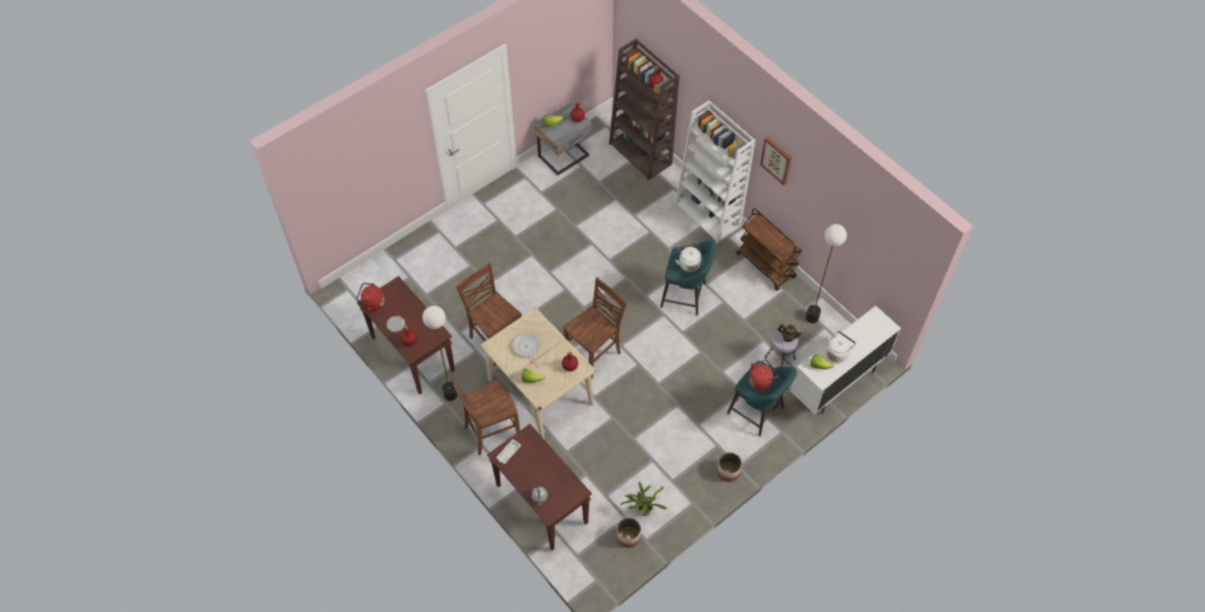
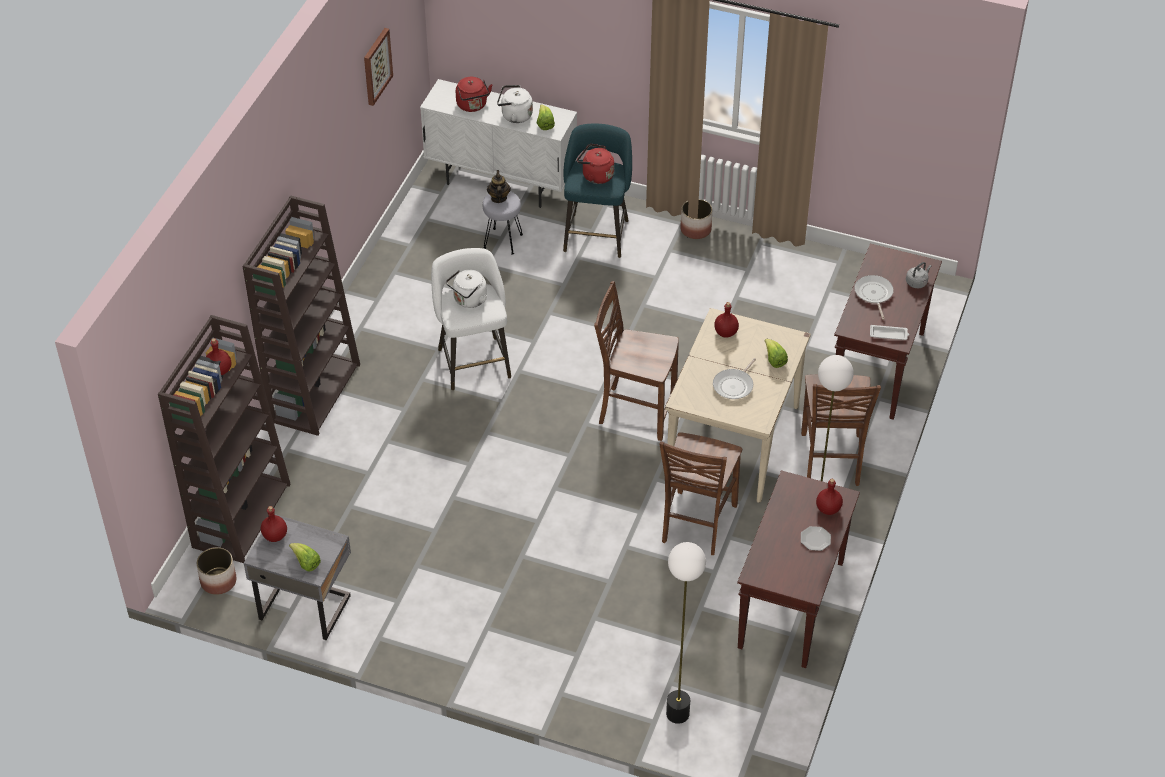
camera: 120 degrees left, 10 degrees down
red kettle [356,283,385,311] -> red kettle moved to [456,77,492,112]
brown chair [451,377,520,455] -> brown chair turned 60 degrees clockwise [801,374,881,486]
planter [616,518,641,548] -> planter moved to [196,547,236,595]
potted plant [620,482,667,516] -> none
turquoise stool [660,240,716,315] -> white stool [431,248,511,390]
white bookcase [675,100,756,243] -> brown bookcase [243,195,360,436]
brown cart [736,208,802,291] -> none
picture [760,137,792,185] -> picture moved to [364,28,393,106]
floor lamp [806,224,847,323] -> floor lamp moved to [666,542,706,724]
none -> frying pan [855,275,894,320]

